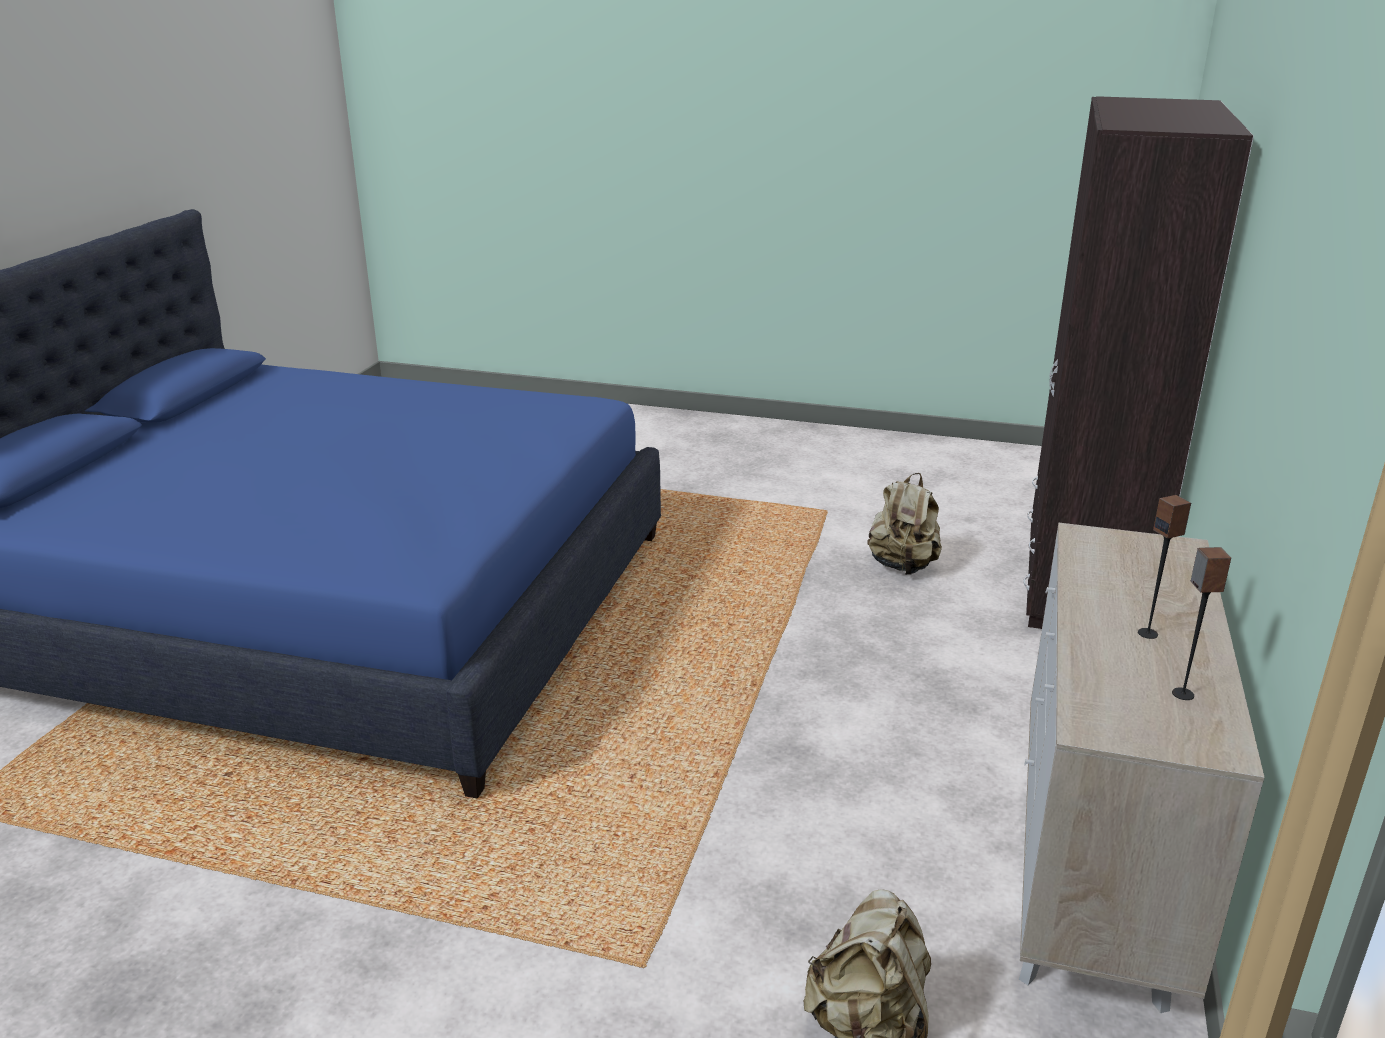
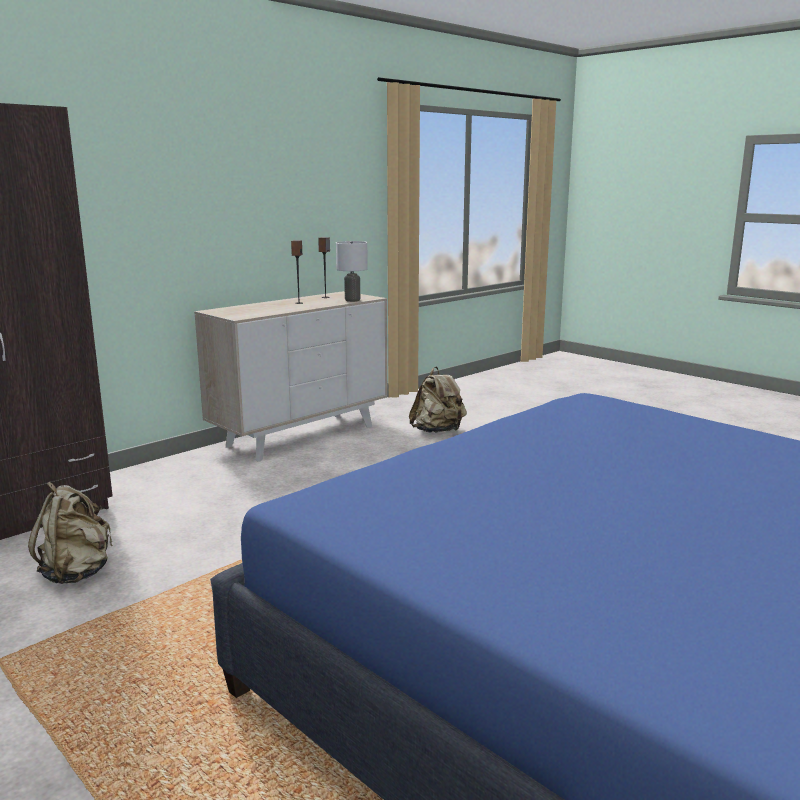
camera: 150 degrees left, 10 degrees down
none -> white table lamp [336,241,368,302]

